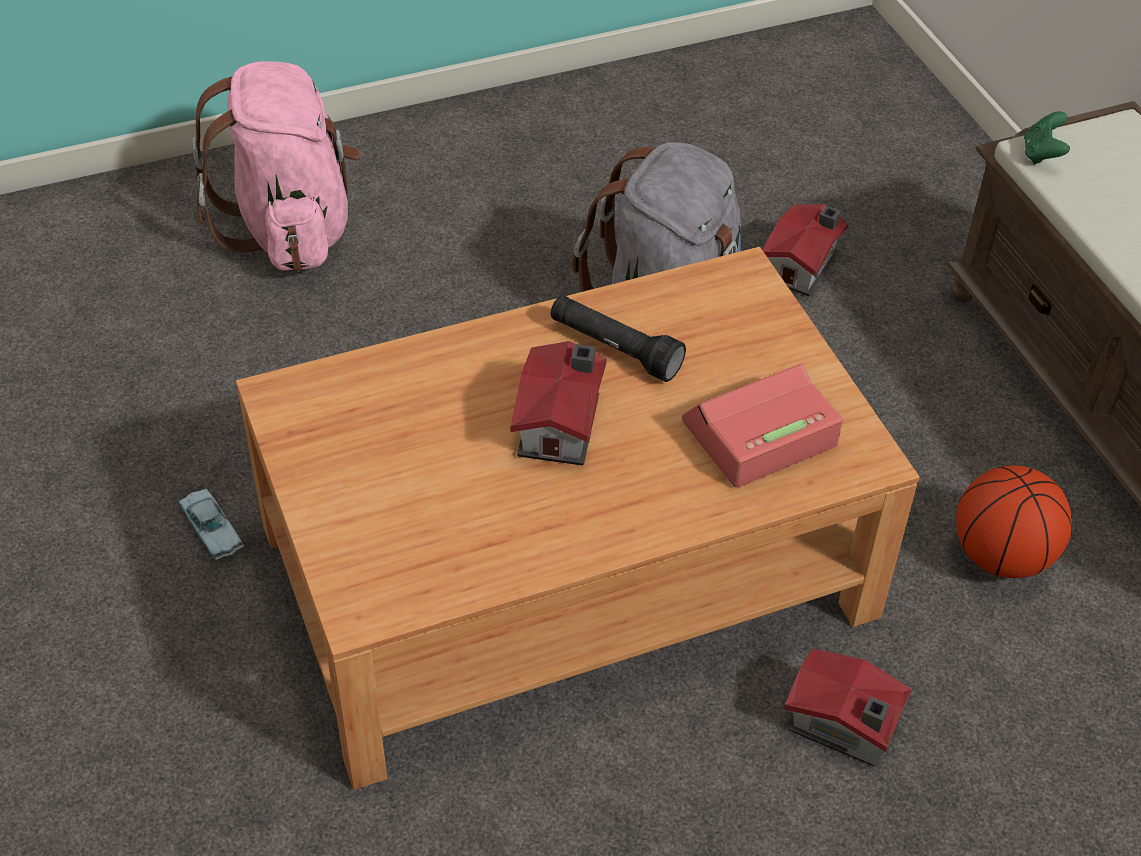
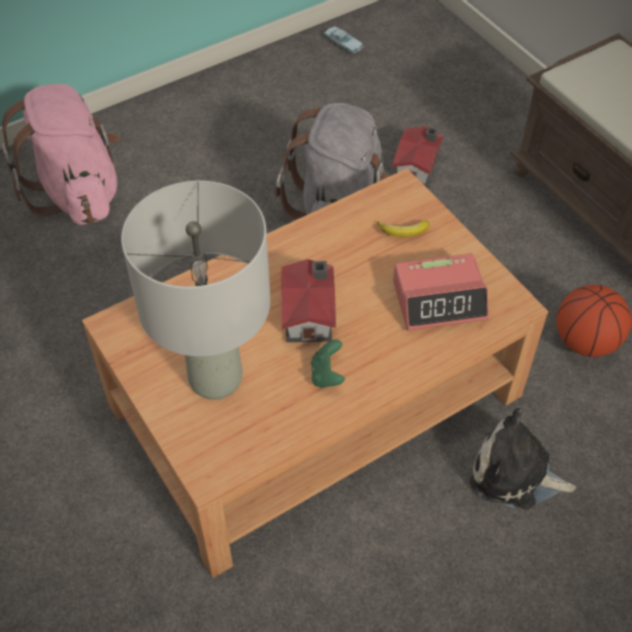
camera: 10 degrees left, 5 degrees up
blue toy car [178,487,244,560] -> blue toy car moved to [323,26,364,54]
black flashlight [551,295,686,382] -> none
alarm clock [682,363,843,488] -> alarm clock turned 150 degrees counterclockwise [393,253,489,331]
toy house [784,648,912,767] -> plush toy [470,408,576,510]
green game controller [1024,111,1070,165] -> green game controller moved to [311,340,345,388]
none -> grey table lamp [121,181,270,400]
none -> banana [377,220,429,237]

